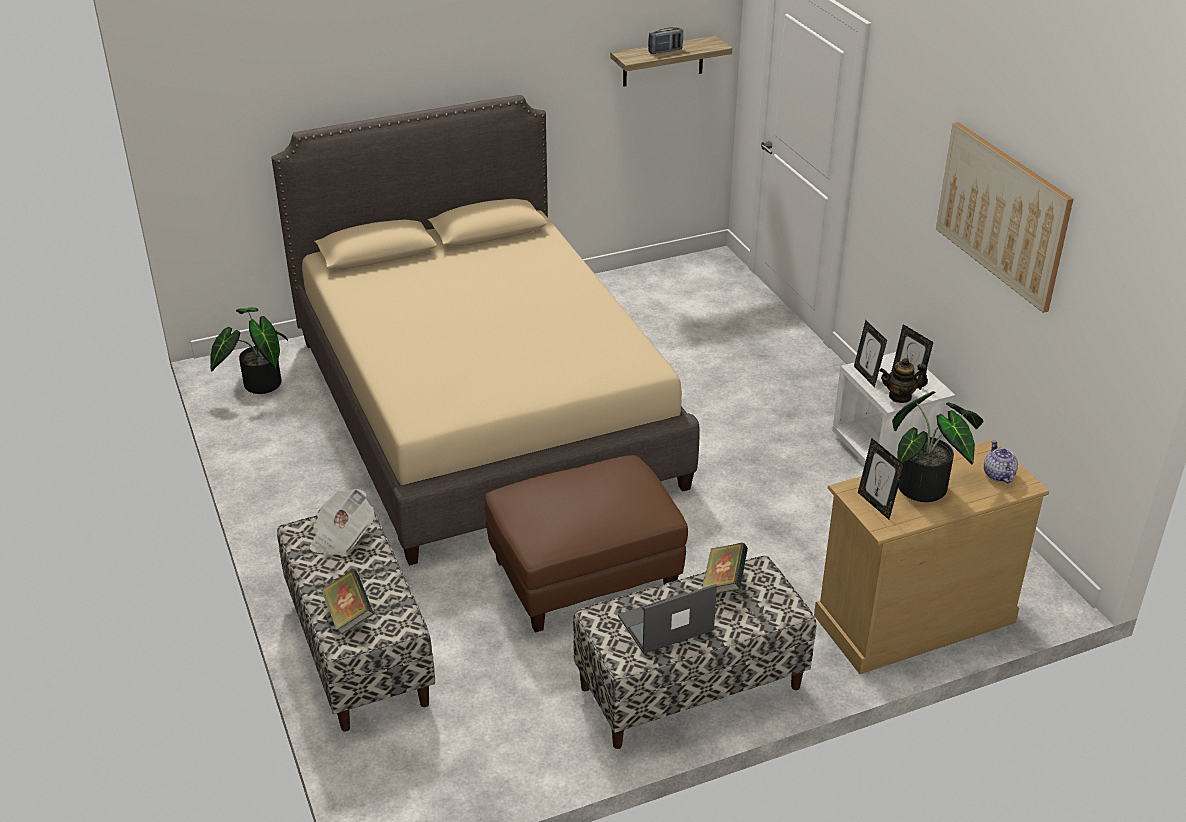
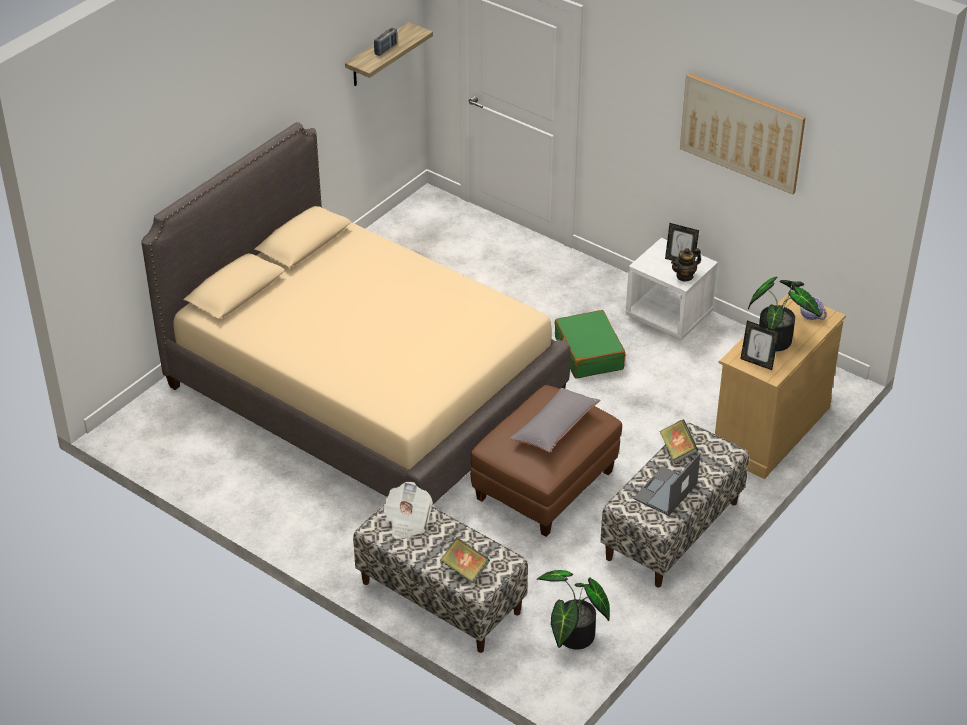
camera: 30 degrees left, 5 degrees up
potted plant [210,307,288,394] -> potted plant moved to [537,570,610,650]
picture frame [854,320,887,387] -> none
none -> grey pillow [510,388,601,453]
none -> green suitcase [554,310,625,379]

